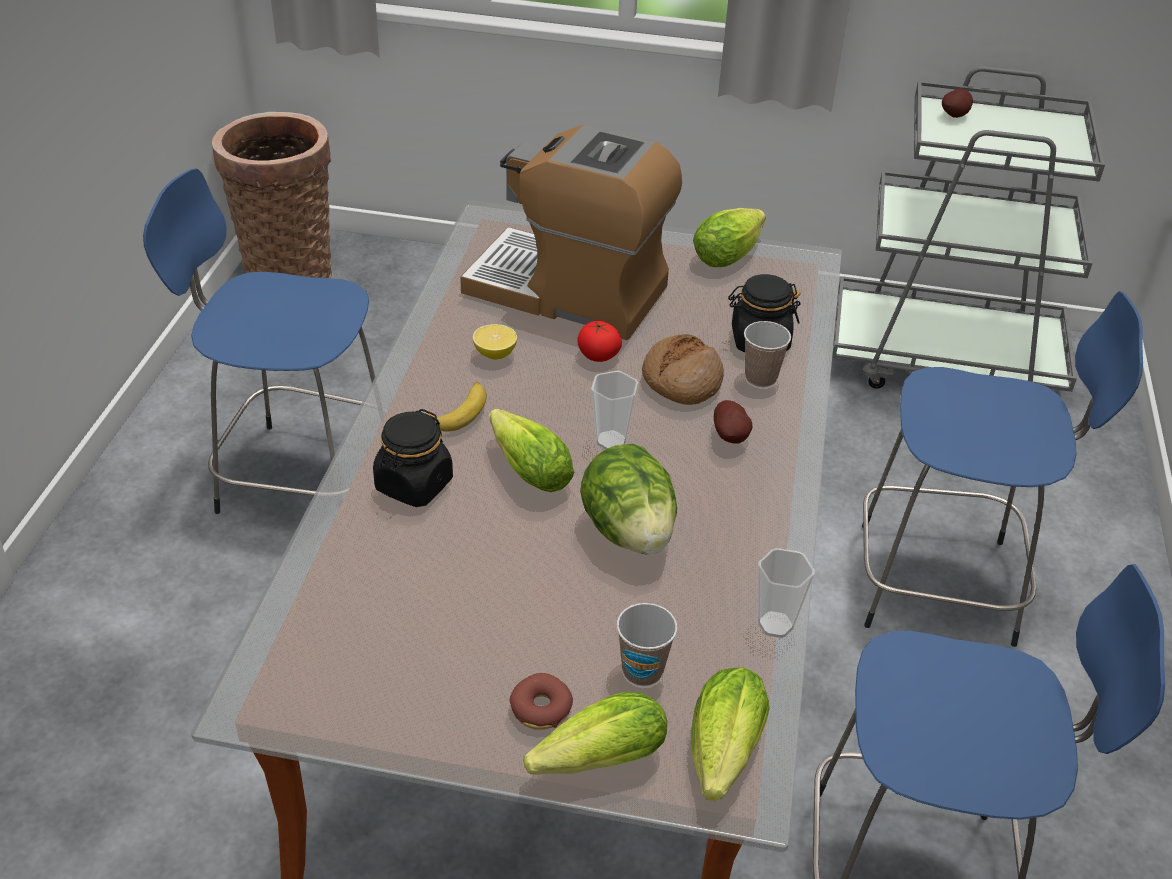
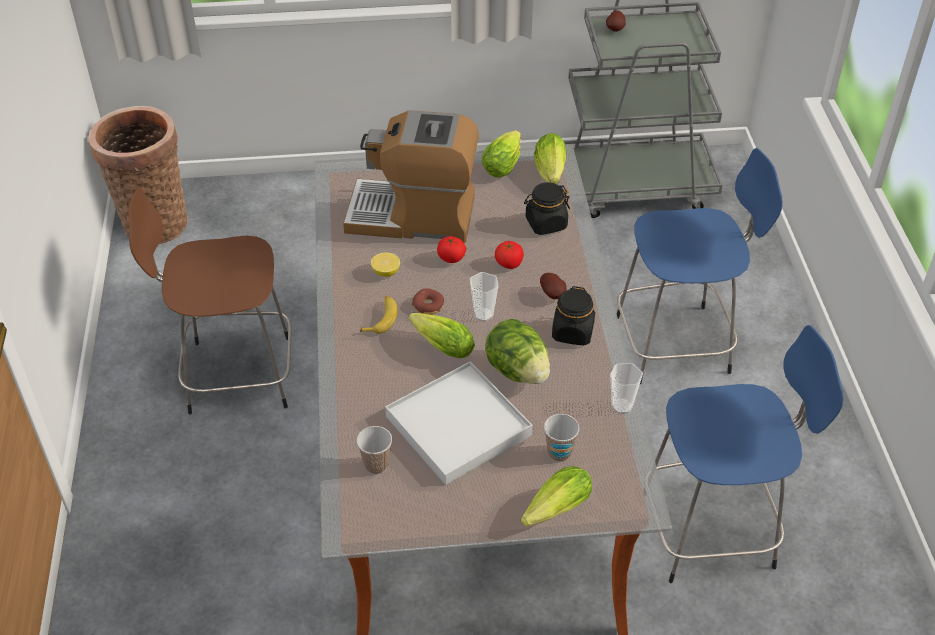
camera: 15 degrees left, 5 degrees up
blue stool [143,168,375,514] -> brown stool [128,186,292,414]
black jar [373,409,453,507] -> black jar moved to [552,286,595,345]
donut [509,673,573,729] -> donut moved to [412,288,444,315]
bread [642,334,724,405] -> tomato [495,241,524,269]
lettuce [691,667,770,801] -> lettuce moved to [534,133,566,184]
cup [744,321,791,387] -> cup moved to [357,426,392,474]
none -> white tray [385,361,533,485]

